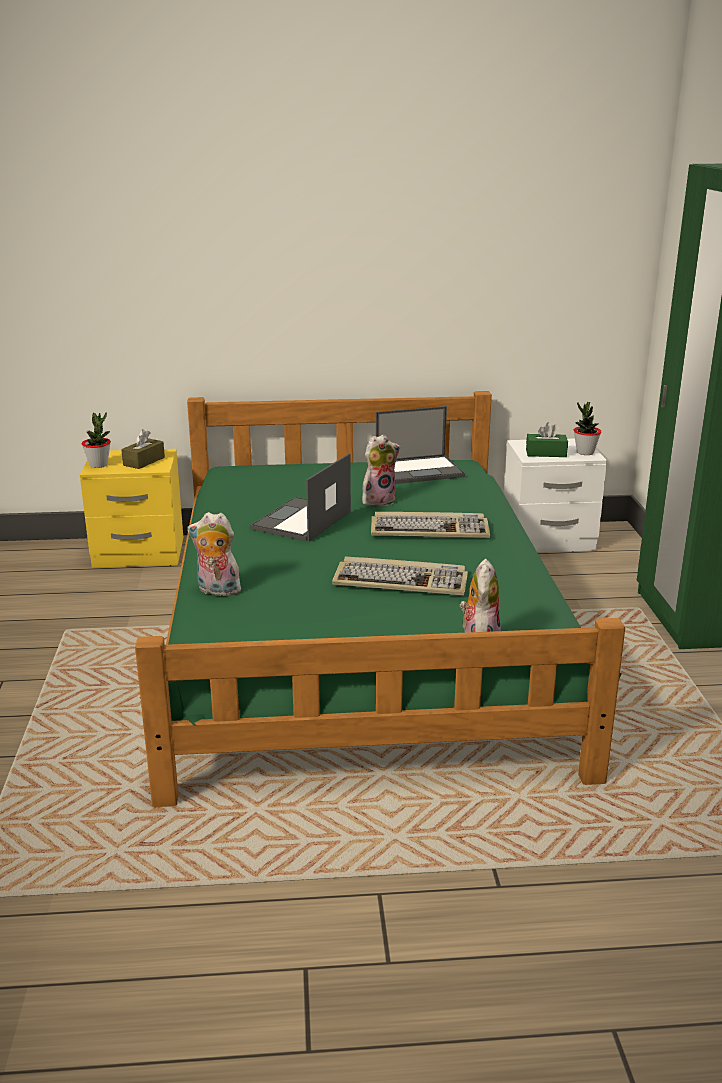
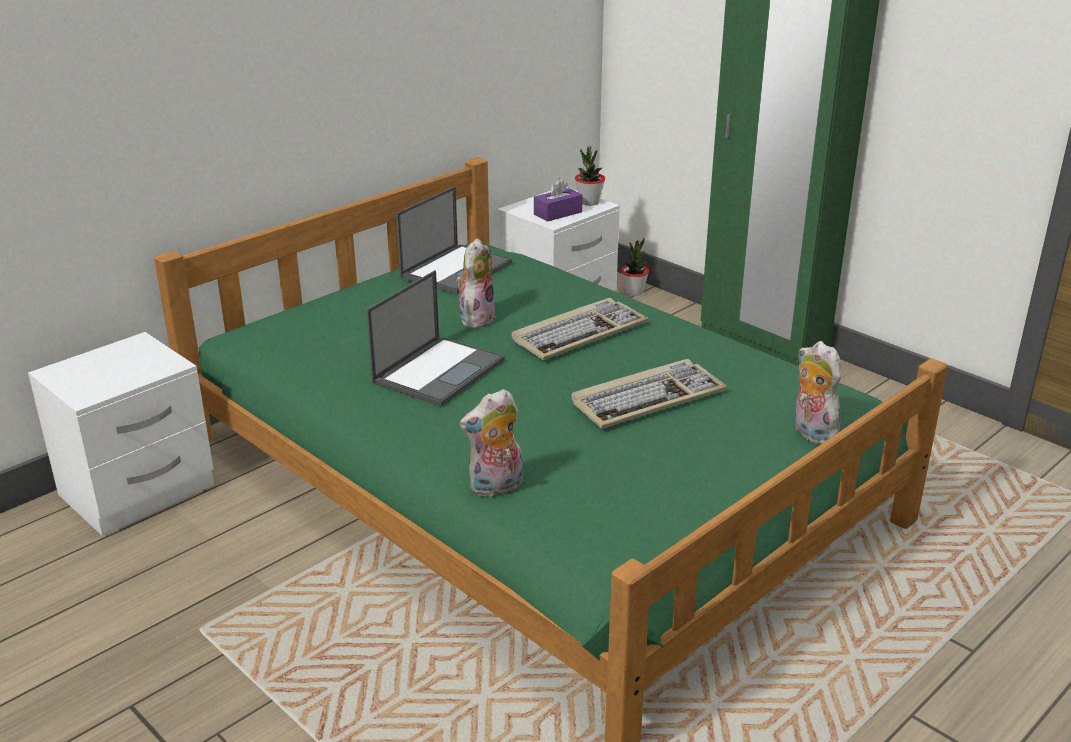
camera: 40 degrees left, 5 degrees up
yellow nightstand [80,449,183,568] -> white nightstand [28,332,214,536]
potted plant [82,412,111,468] -> potted plant moved to [621,238,649,296]
brown tissue box [121,429,165,469] -> none
laptop [250,453,351,542] -> laptop turned 135 degrees counterclockwise [366,270,505,407]
green tissue box [526,422,568,457] -> purple tissue box [534,178,583,222]

